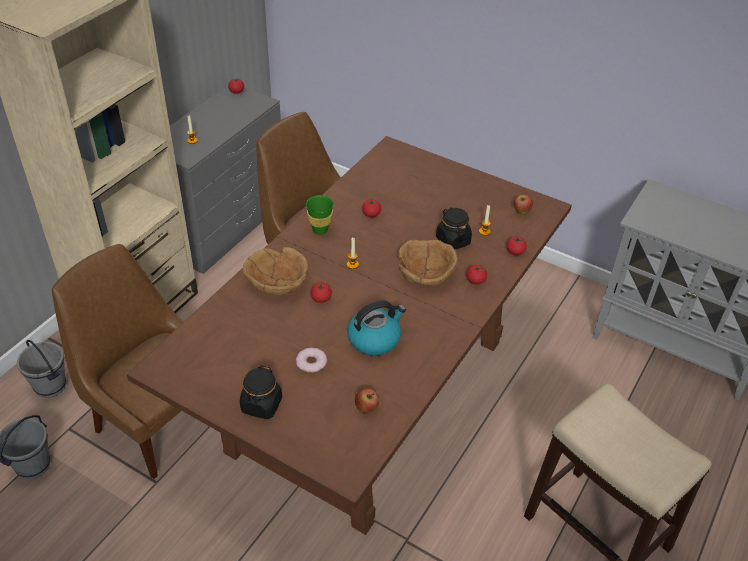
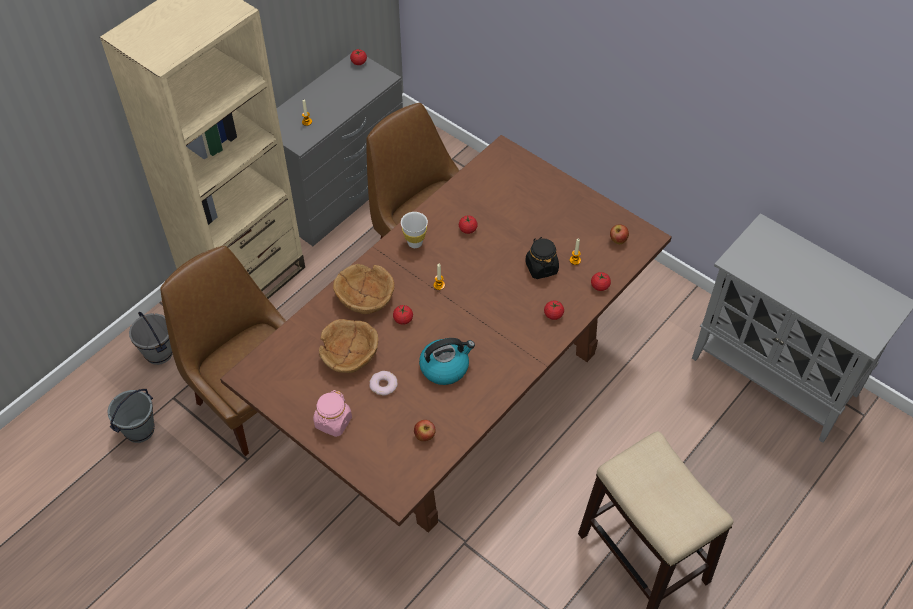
camera: 10 degrees right, 10 degrees up
black jar [240,365,282,419] -> pink jar [313,390,352,437]
green cup [306,195,334,235] -> white cup [401,212,428,248]
brown bowl [398,240,458,286] -> brown bowl moved to [319,319,378,373]

